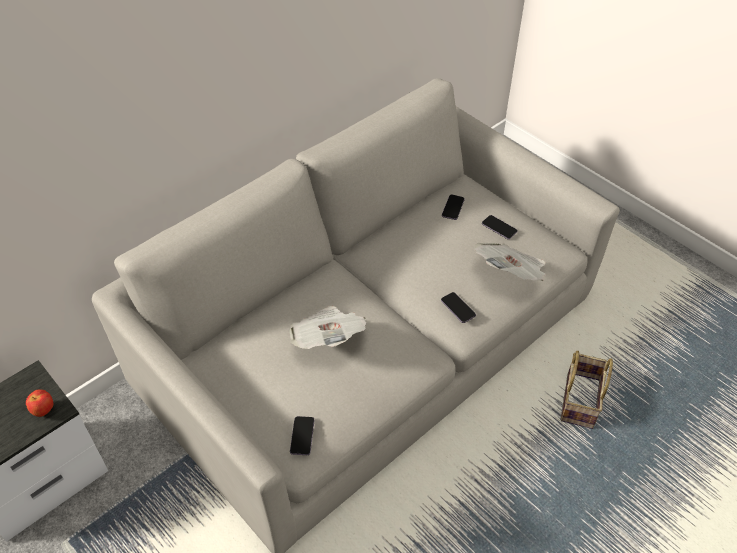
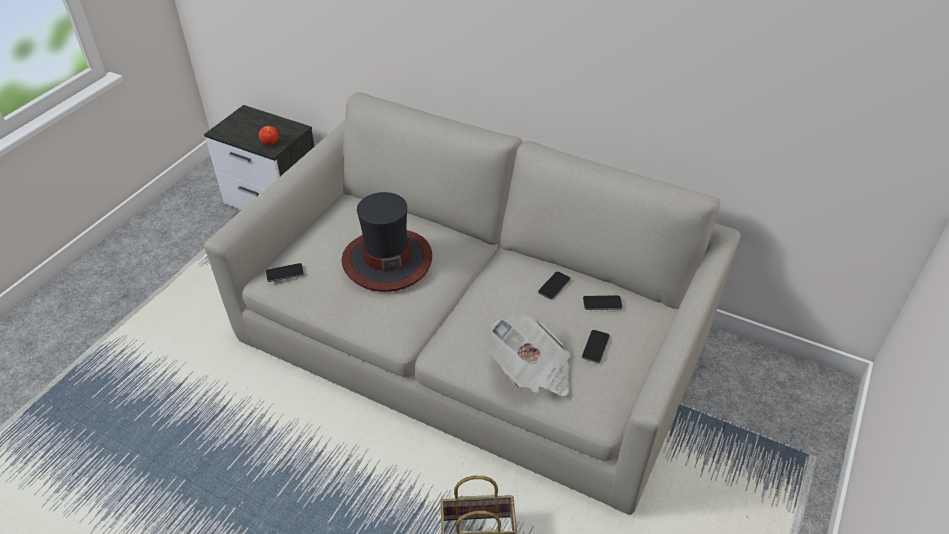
camera: 70 degrees right, 5 degrees down
newspaper [289,306,366,349] -> hat [342,192,432,292]
phone [441,292,476,323] -> phone moved to [538,271,571,299]

